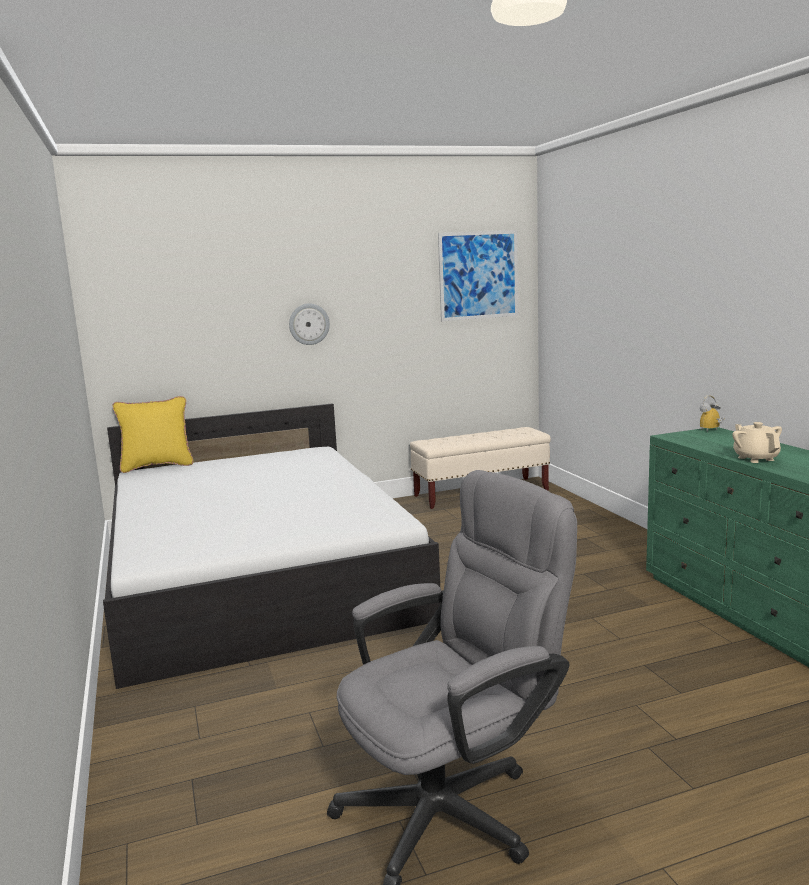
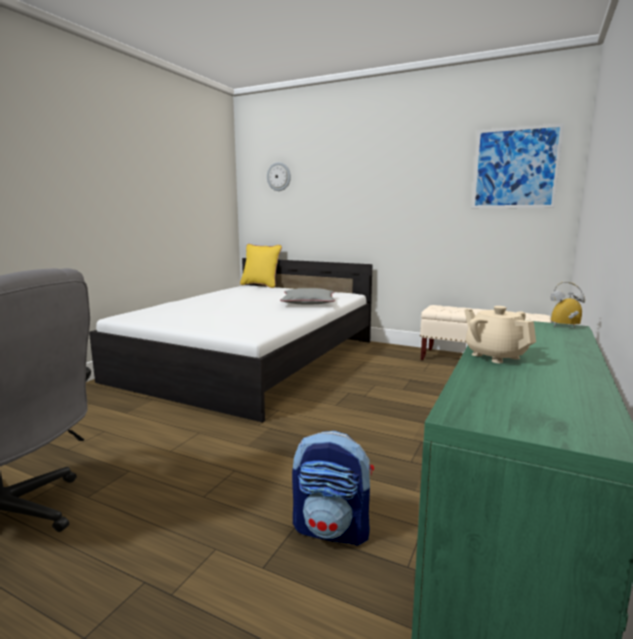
camera: 45 degrees right, 0 degrees up
wall clock [289,303,330,345] -> wall clock moved to [267,162,291,191]
beige teapot [732,422,782,463] -> beige teapot turned 60 degrees counterclockwise [464,306,536,363]
none -> grey pillow [280,288,335,305]
none -> backpack [292,431,374,546]

